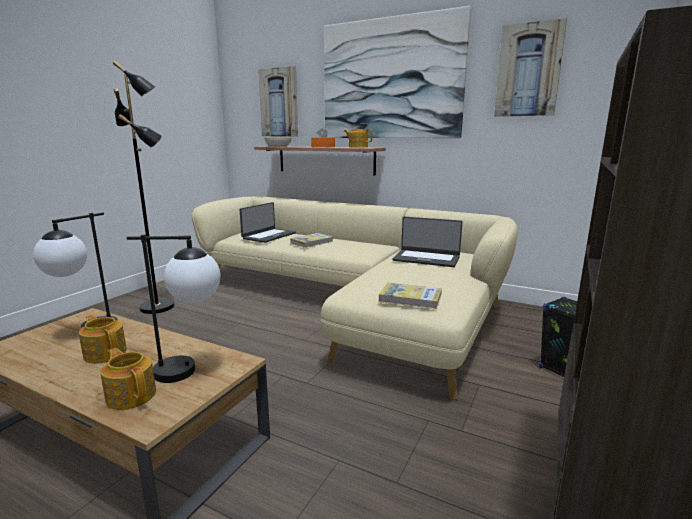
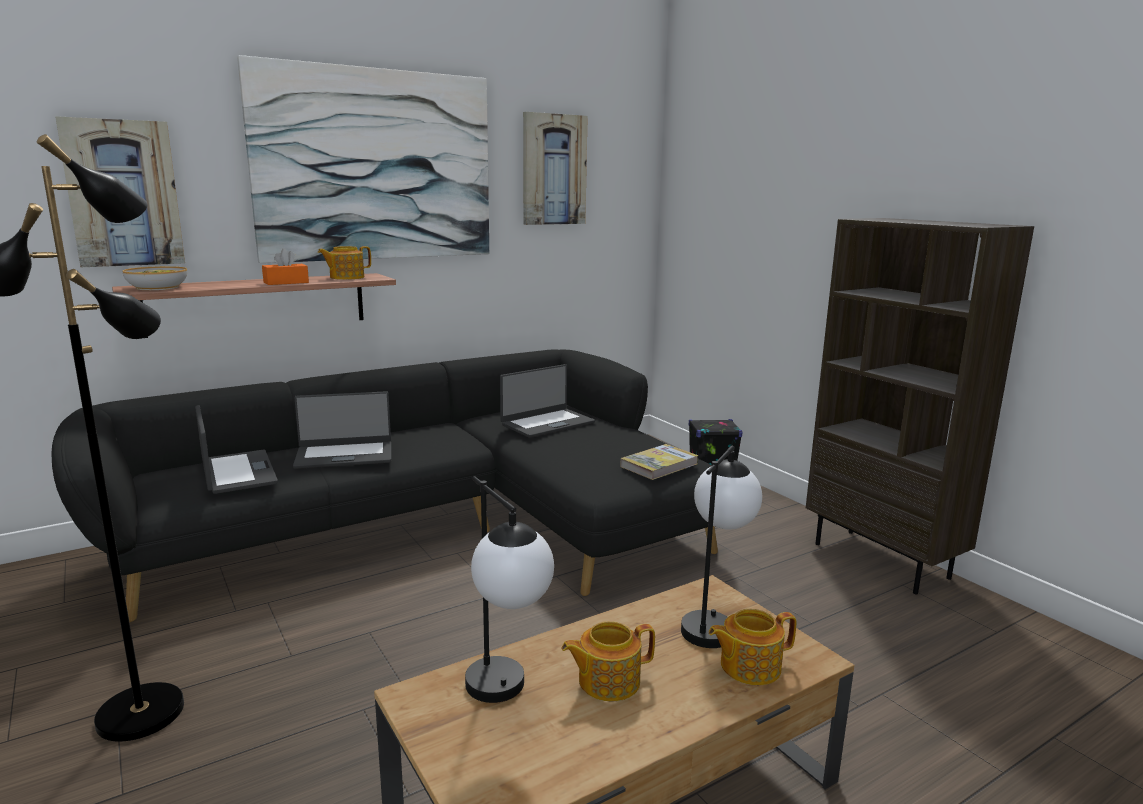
camera: 60 degrees left, 0 degrees up
beige sofa [191,196,518,400] -> black sofa [51,350,718,622]
book [290,233,333,248] -> laptop [293,391,391,469]

